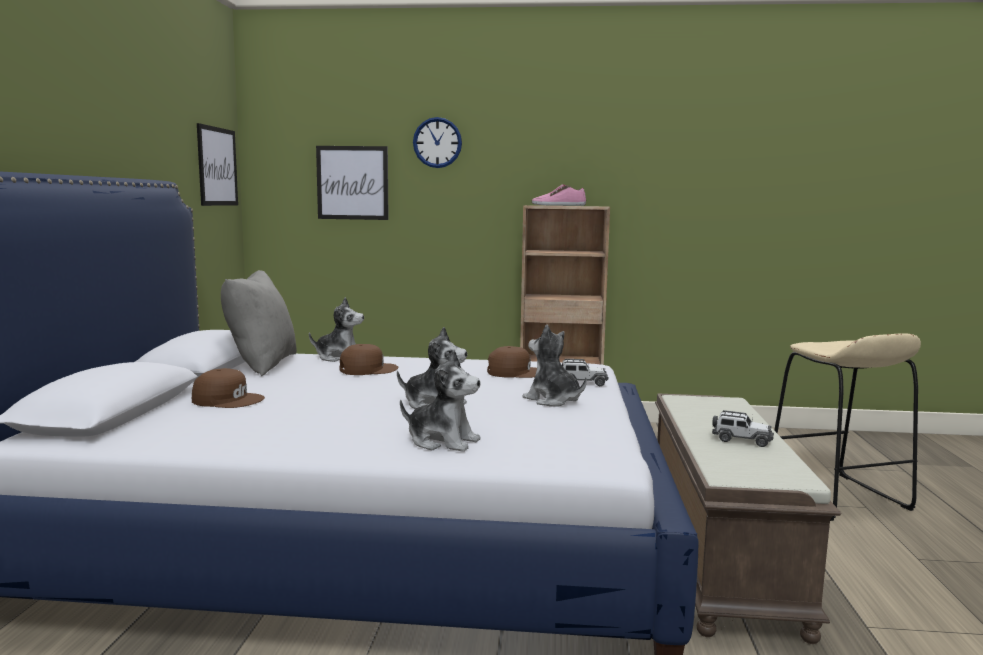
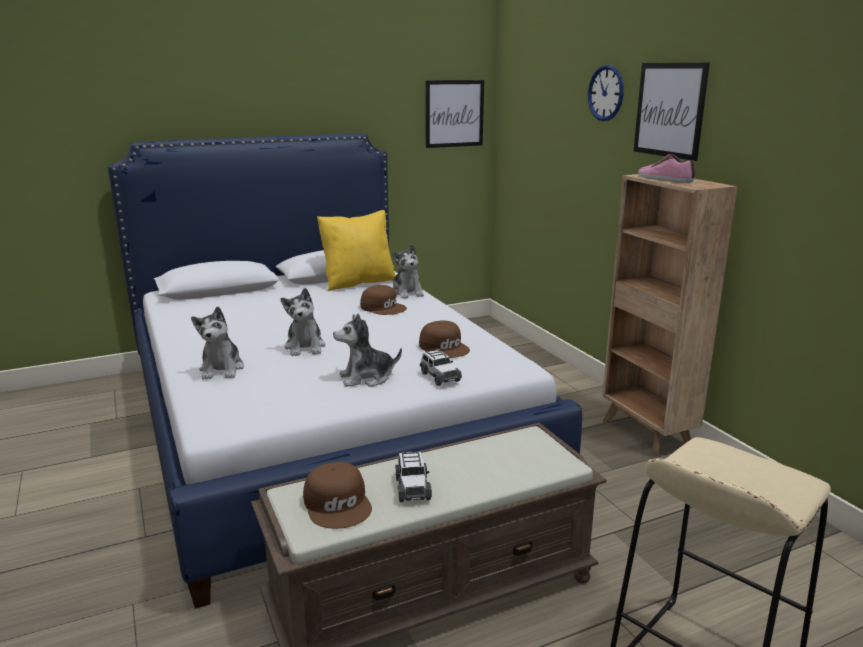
camera: 60 degrees right, 10 degrees up
brown cap [192,368,265,408] -> brown cap moved to [303,462,372,529]
grey pillow [221,270,297,376] -> yellow pillow [317,210,396,291]
picture [316,146,389,220] -> picture moved to [634,63,710,161]
plush toy [522,324,587,406] -> plush toy turned 120 degrees counterclockwise [333,314,402,387]

